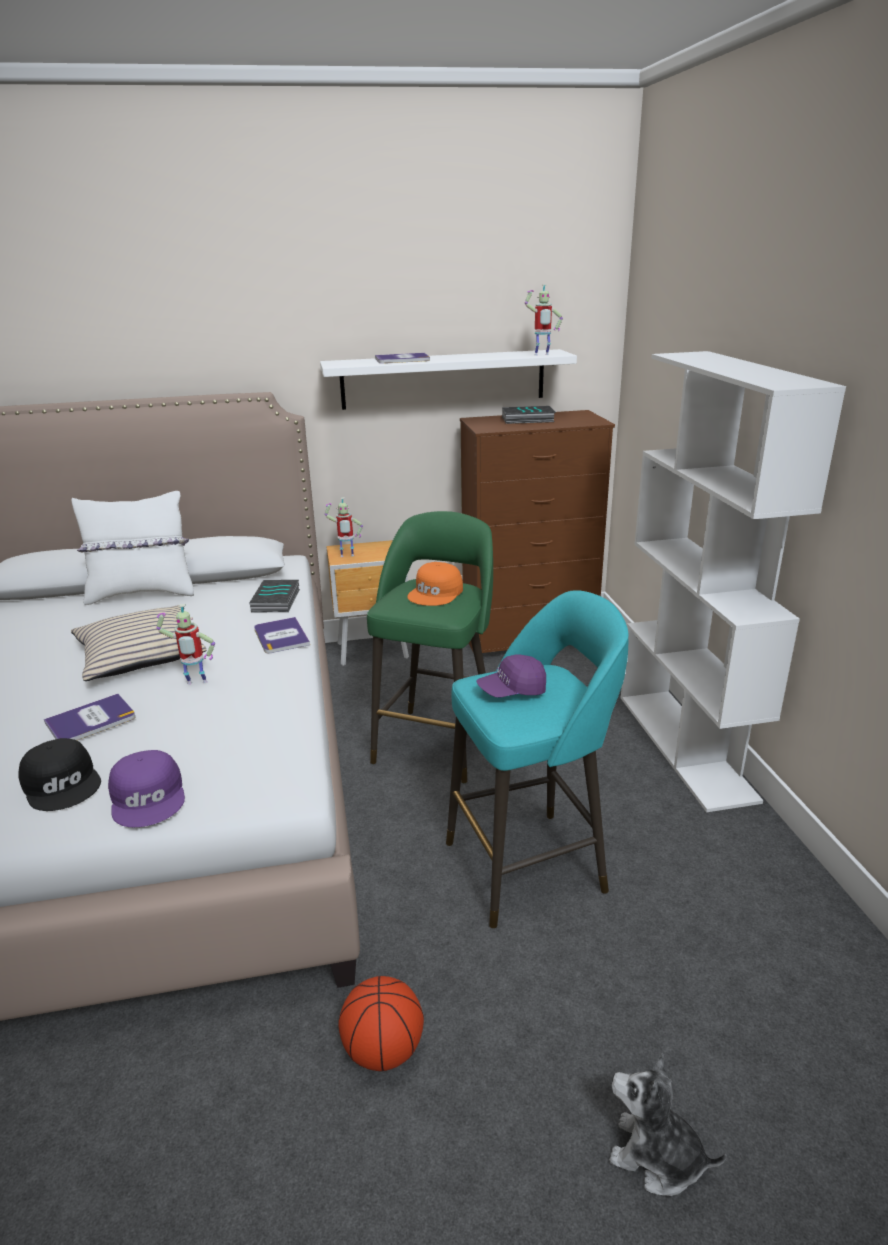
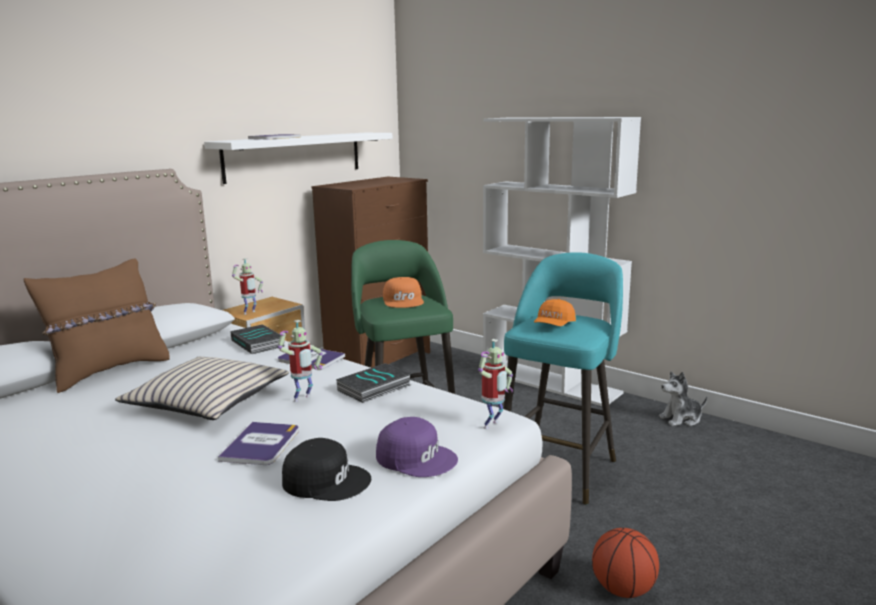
camera: 40 degrees left, 10 degrees down
white pillow [71,491,194,605] -> brown pillow [24,258,170,393]
purple cap [476,654,546,697] -> orange cap [534,299,576,326]
book [502,406,556,424] -> book moved to [336,363,411,403]
toy robot [525,285,563,356] -> toy robot moved to [478,339,513,429]
plush toy [609,1053,727,1196] -> plush toy moved to [659,371,707,426]

